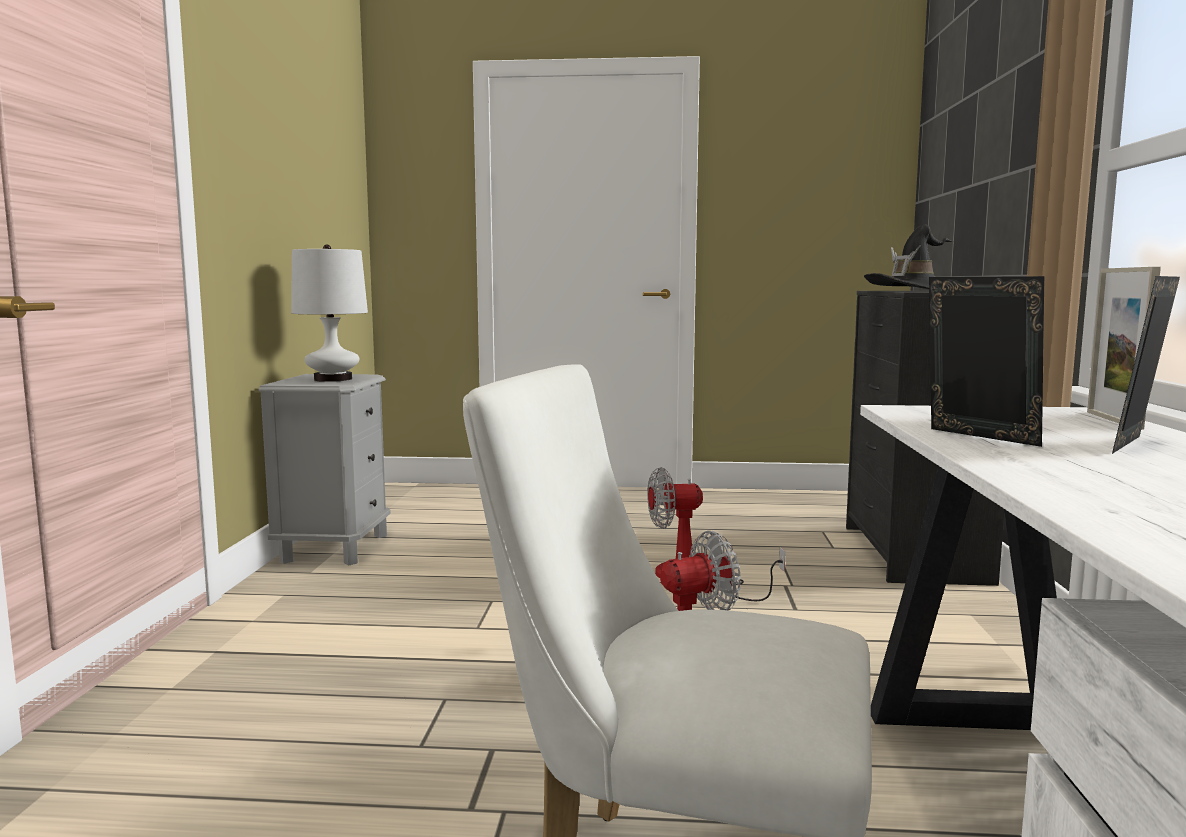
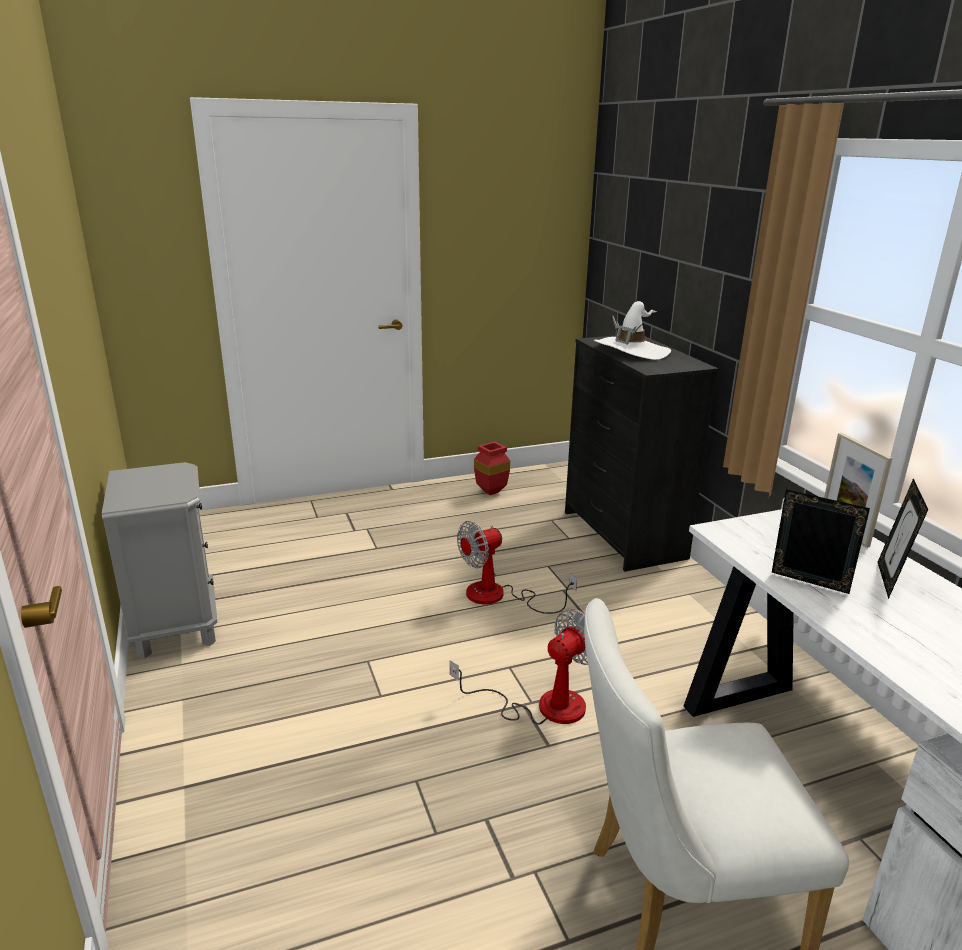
camera: 25 degrees left, 15 degrees up
white table lamp [291,244,368,382] -> none
black hat [864,225,953,289] -> white hat [594,301,671,360]
none -> red vase [474,441,510,495]

